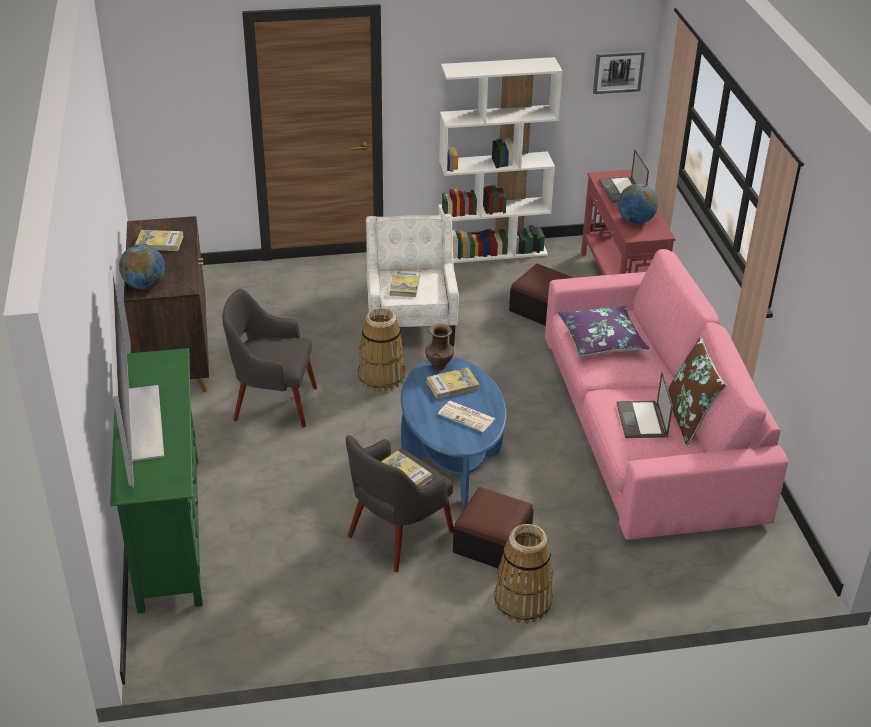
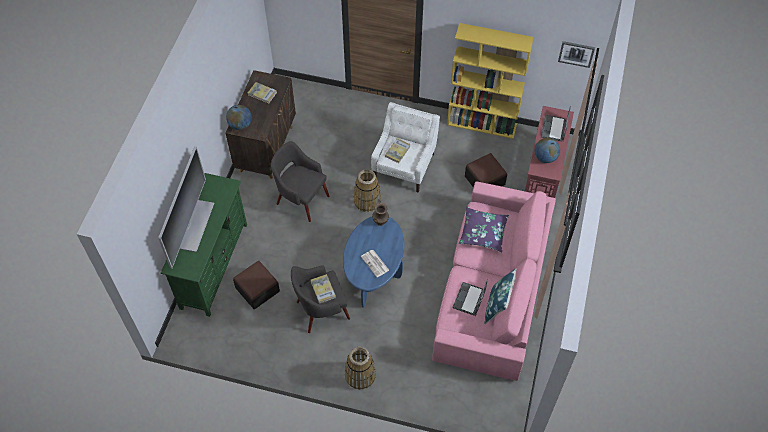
camera: 25 degrees right, 20 degrees up
book [426,367,479,399] -> none
white bookcase [438,57,563,263] -> yellow bookcase [447,23,534,139]
ottoman [453,487,534,568] -> ottoman moved to [233,261,280,309]
brown pillow [668,336,726,445] -> blue pillow [485,268,516,324]

